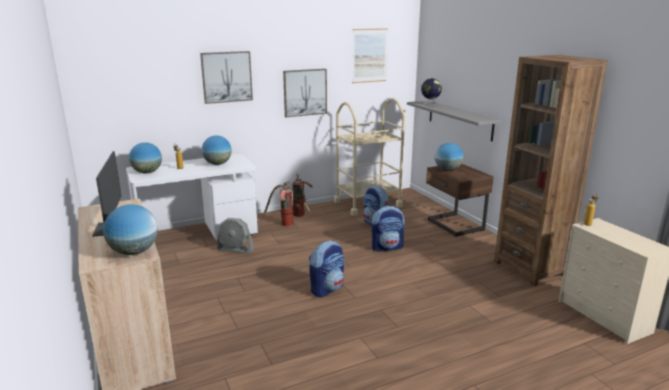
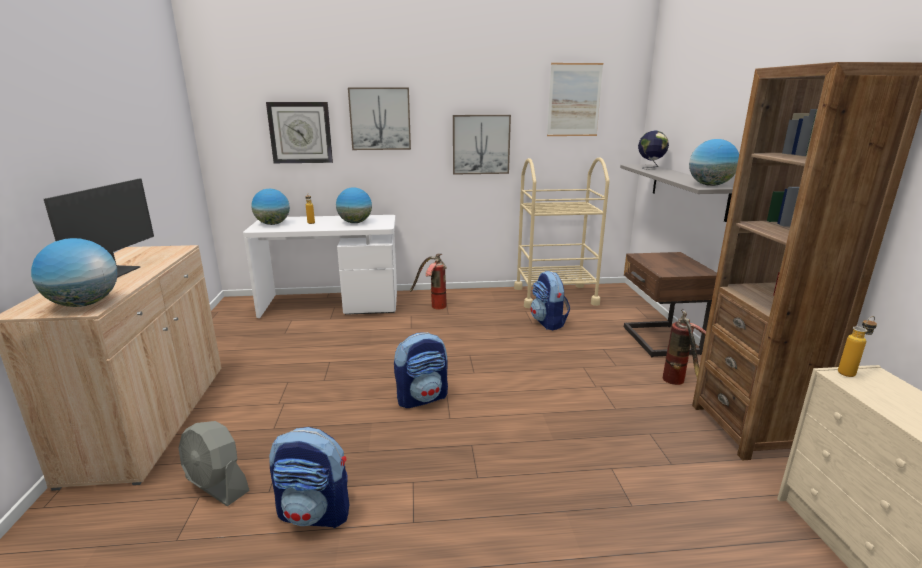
camera: 20 degrees right, 0 degrees up
grey fan [217,218,254,254] -> grey fan moved to [178,421,250,506]
fire extinguisher [292,173,313,217] -> fire extinguisher moved to [662,309,706,385]
backpack [371,206,404,251] -> backpack moved to [269,427,349,528]
globe [435,143,463,171] -> globe moved to [689,139,739,186]
none -> wall clock [266,102,333,163]

